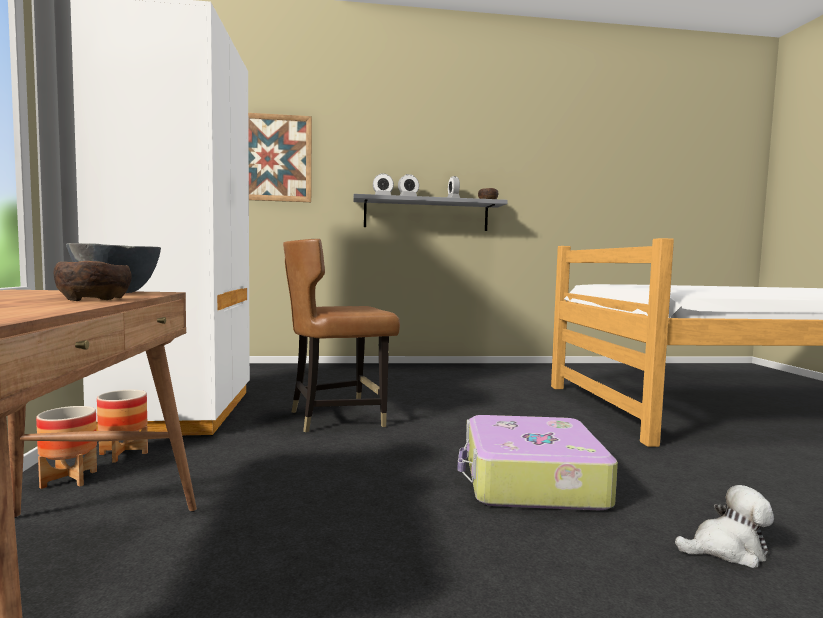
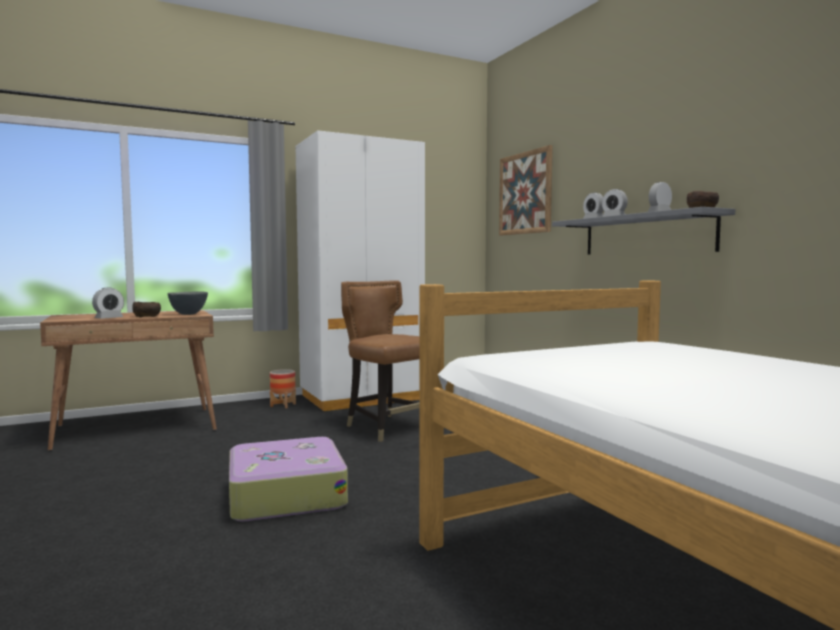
camera: 70 degrees right, 0 degrees up
planter [36,406,97,489] -> none
plush toy [675,485,774,568] -> none
none -> alarm clock [92,288,124,319]

